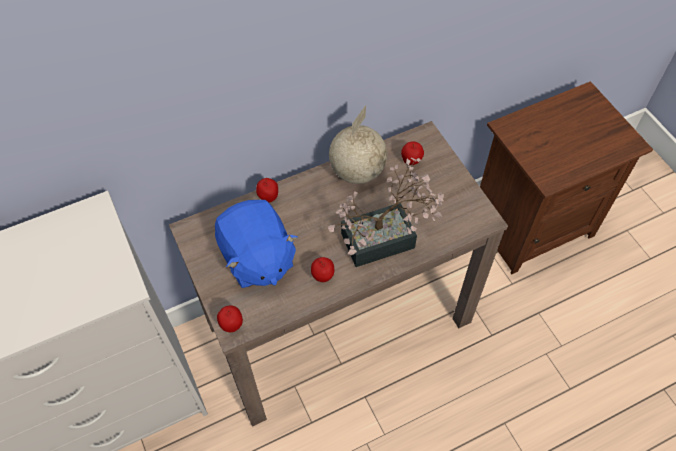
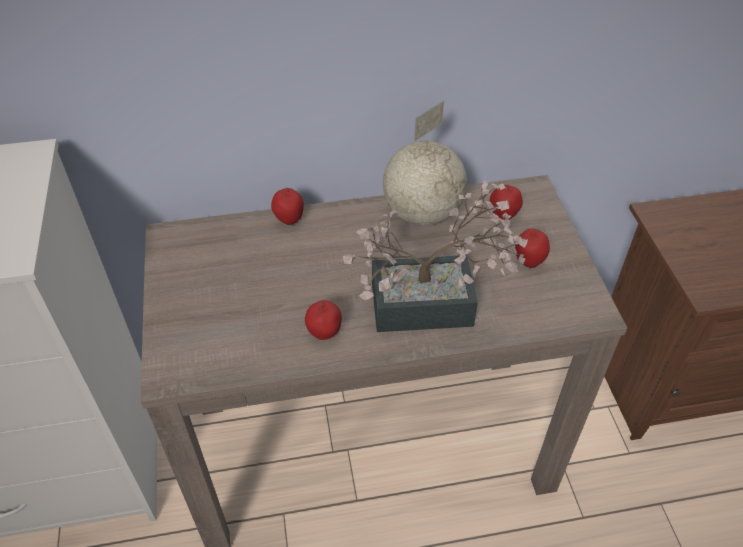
camera: 15 degrees right, 10 degrees down
blue plush toy [215,200,298,288] -> none
apple [217,306,243,332] -> apple moved to [515,228,550,268]

